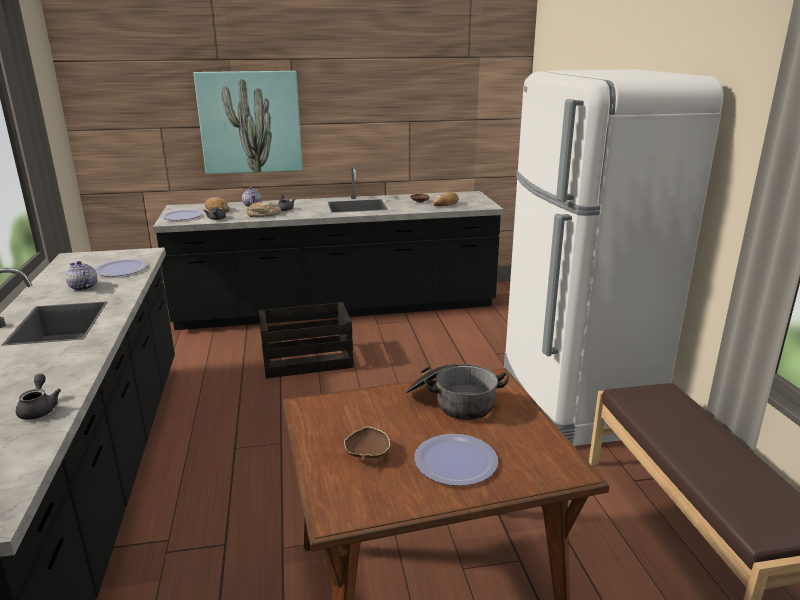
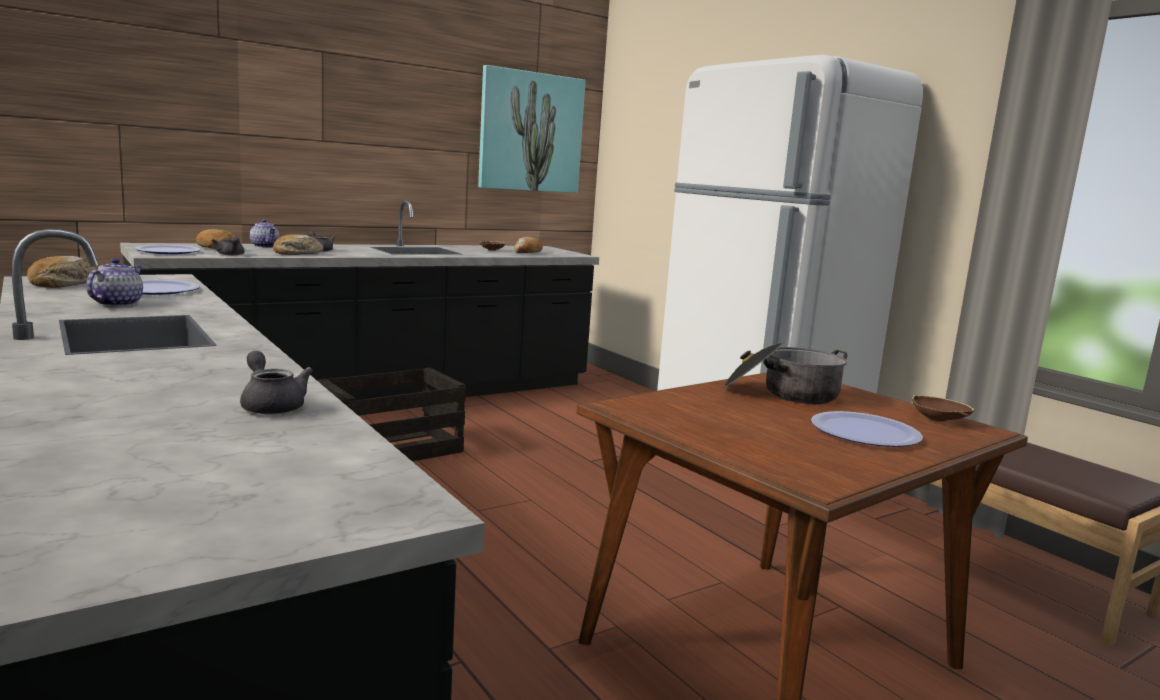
camera: 25 degrees left, 10 degrees down
teapot [65,261,97,291] -> teapot turned 75 degrees clockwise [86,258,143,307]
picture [193,71,303,174] -> picture moved to [478,65,586,193]
brown bowl [344,426,390,461] -> brown bowl moved to [912,395,974,422]
none -> bread [27,256,97,288]

